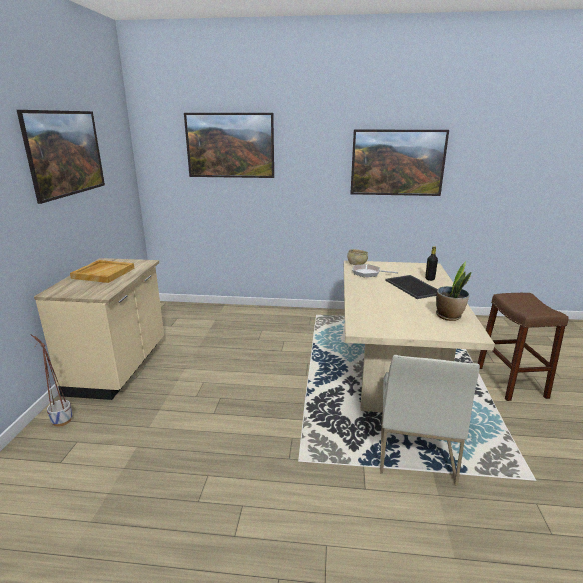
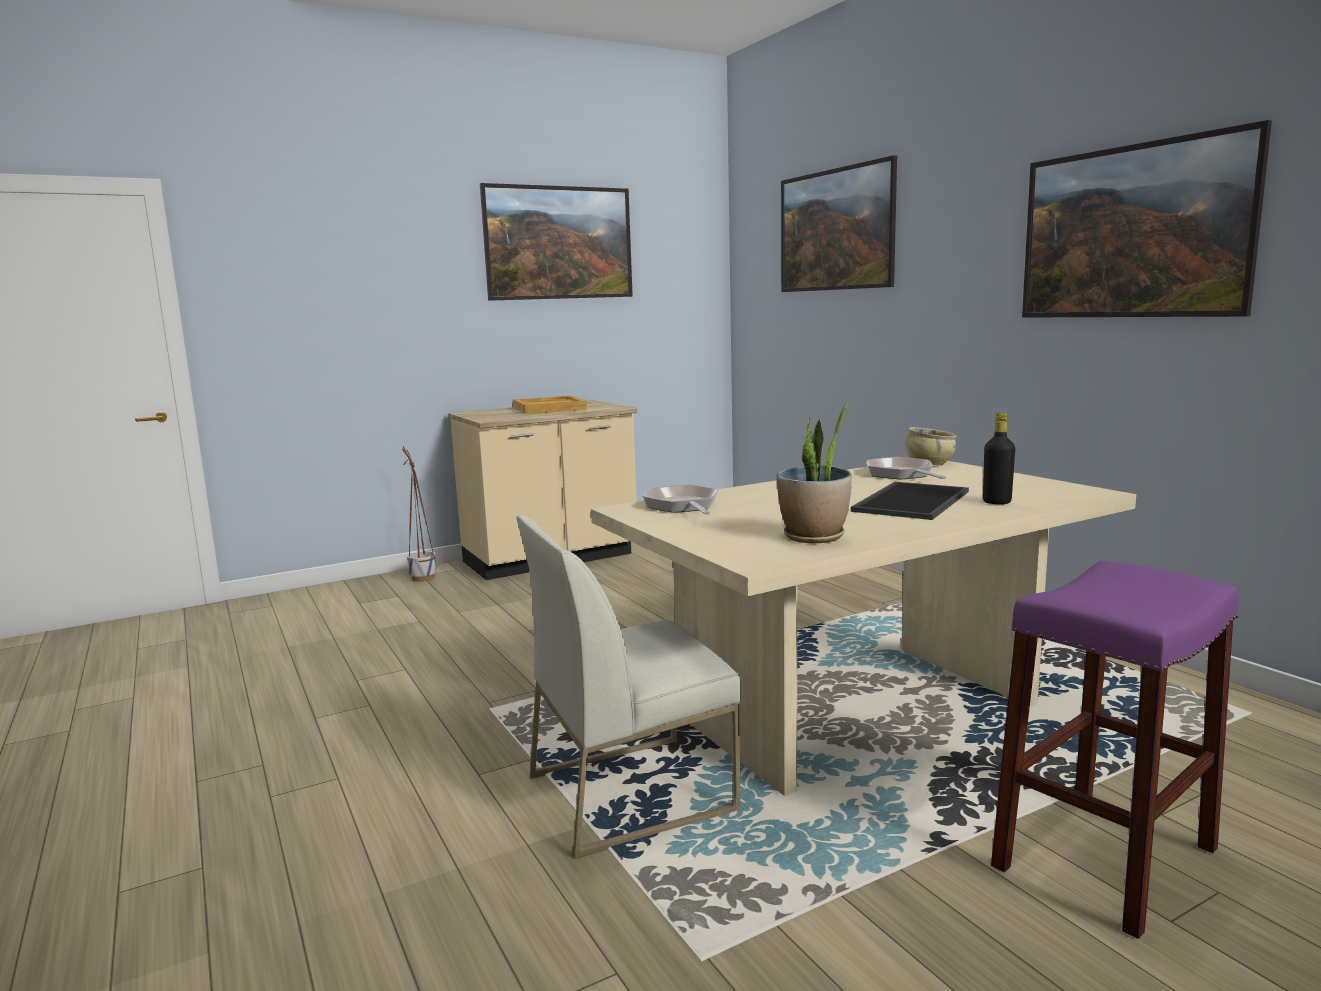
camera: 55 degrees right, 10 degrees down
brown stool [477,293,569,401] -> purple stool [991,561,1239,939]
none -> frying pan [643,485,719,515]

